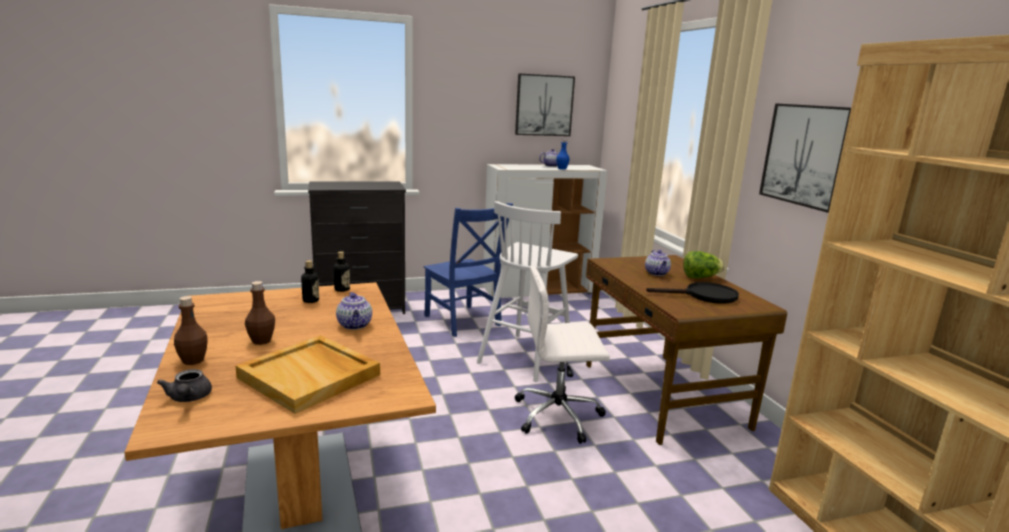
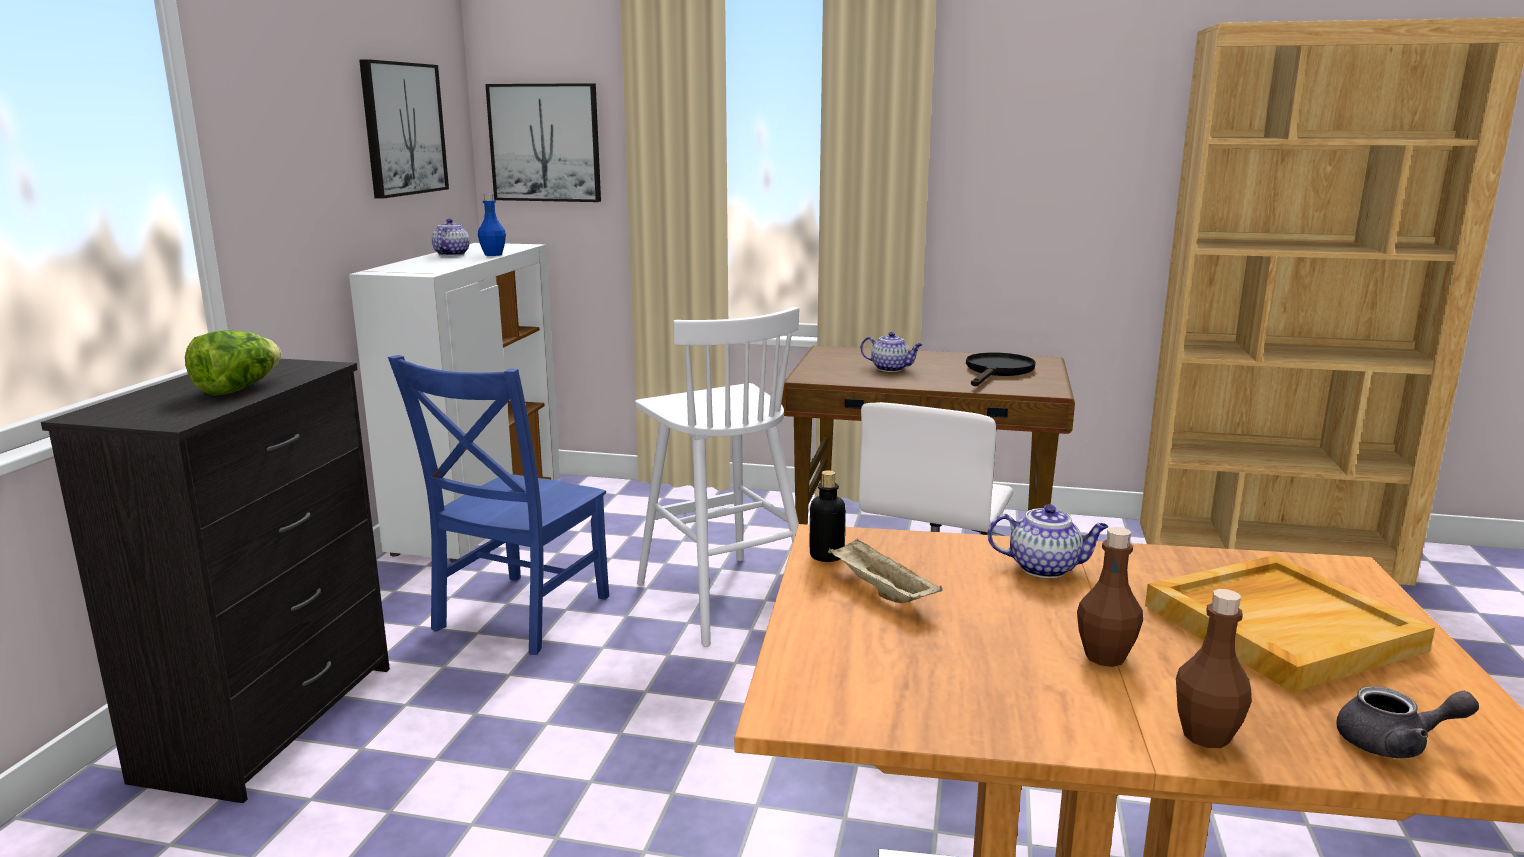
camera: 60 degrees left, 0 degrees up
bottle [301,260,319,303] -> beige tray [828,538,943,603]
blue chair [424,203,513,337] -> blue chair turned 120 degrees clockwise [388,355,609,655]
lettuce [683,251,725,278] -> lettuce moved to [185,331,281,396]
picture [759,103,851,213] -> picture moved to [485,83,601,202]

